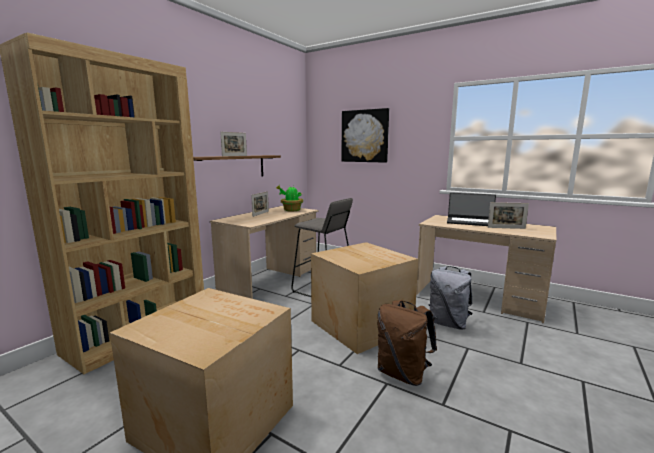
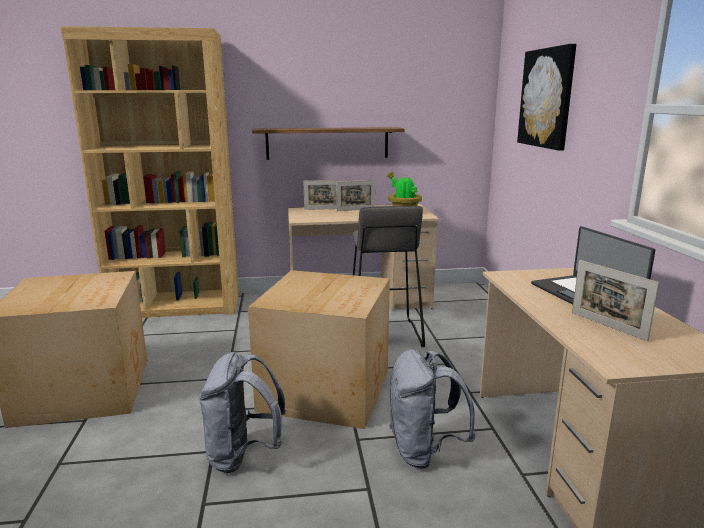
camera: 50 degrees right, 5 degrees up
picture frame [220,132,247,156] -> picture frame moved to [303,180,344,210]
brown backpack [378,300,437,386] -> grey backpack [198,352,286,473]

